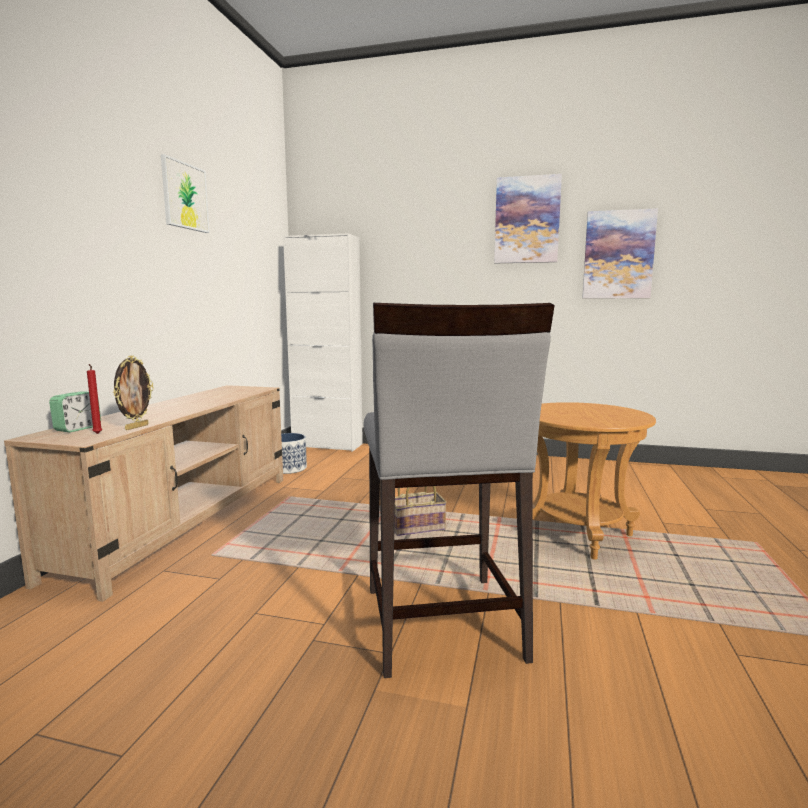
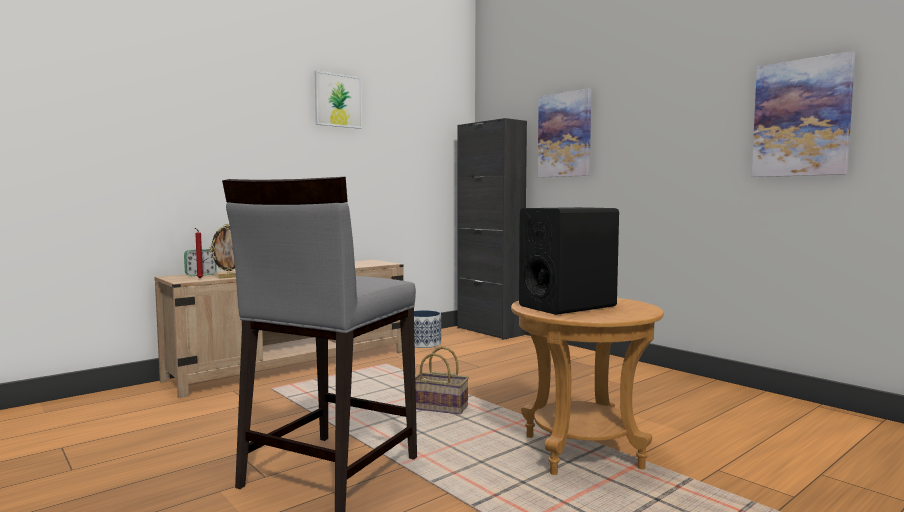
camera: 35 degrees right, 5 degrees down
white cabinet [283,233,363,452] -> black cabinet [457,118,527,340]
picture [494,174,562,263] -> picture moved to [538,88,591,178]
none -> black speaker [519,207,619,315]

